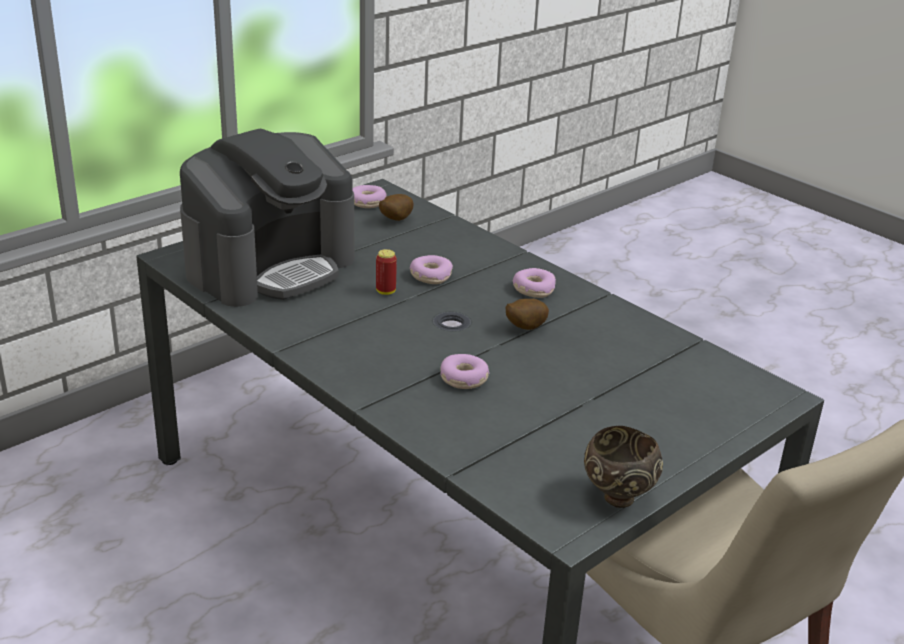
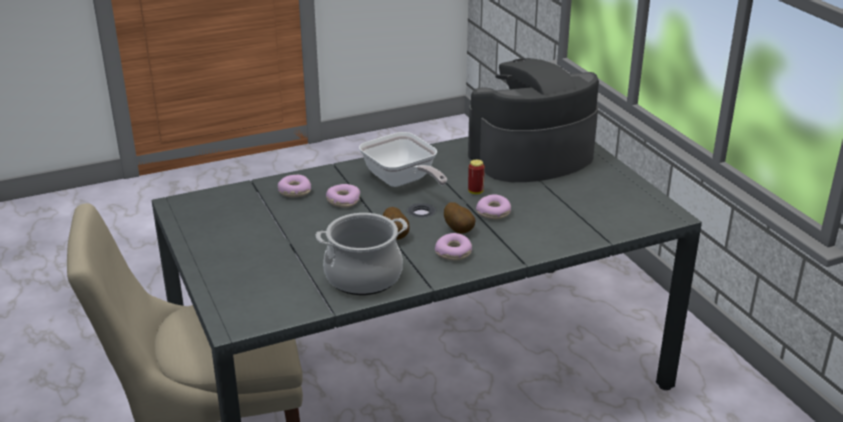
camera: 110 degrees right, 0 degrees up
coffee machine [180,129,354,307] -> coffee machine turned 90 degrees clockwise [468,58,599,182]
donut [352,185,387,208] -> donut moved to [278,175,311,197]
potato [379,194,413,221] -> potato moved to [444,202,475,234]
brown bowl [584,426,663,508] -> none
none -> cooking pot [316,213,408,295]
none -> frying pan [359,132,447,187]

